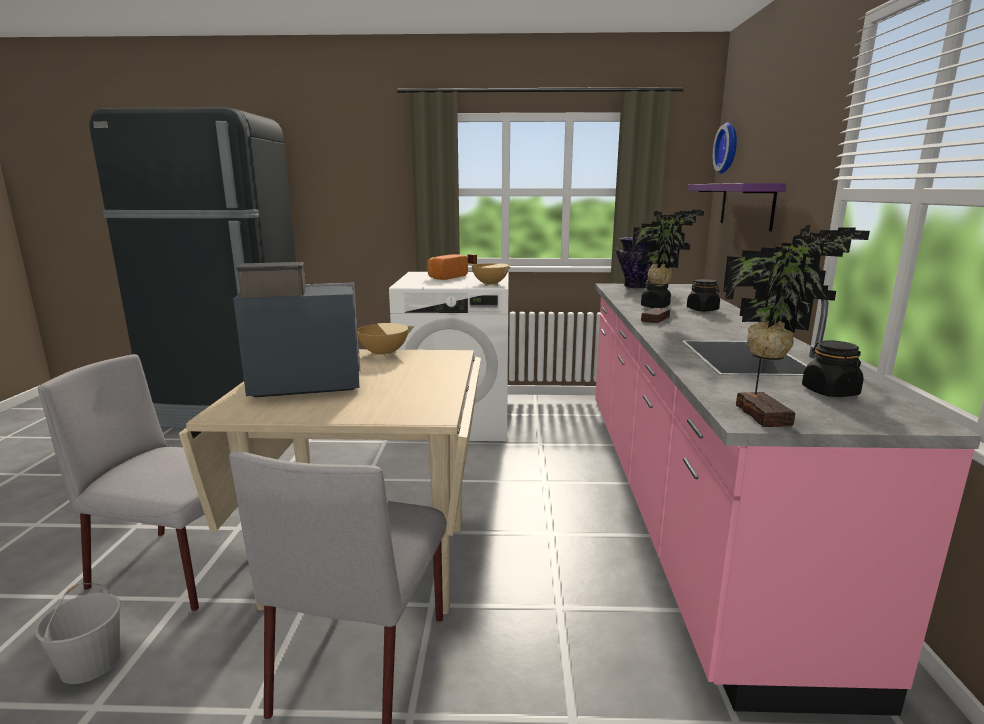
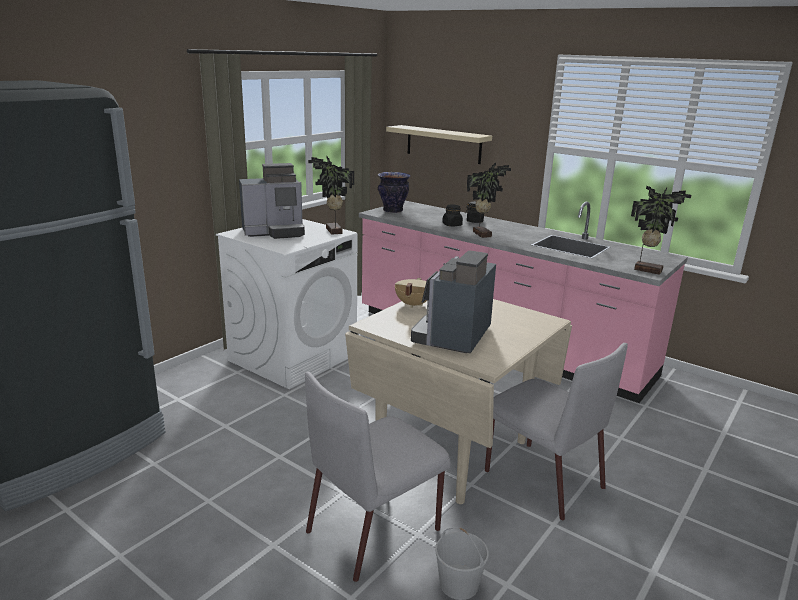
camera: 55 degrees left, 5 degrees up
bread [427,254,468,280] -> coffee machine [239,163,305,239]
beige cooking pot [467,254,510,286] -> potted plant [308,156,354,235]
purple shelf [688,183,786,231] -> beige shelf [386,125,492,164]
wall clock [713,122,737,174] -> none
black jar [802,340,863,397] -> none

